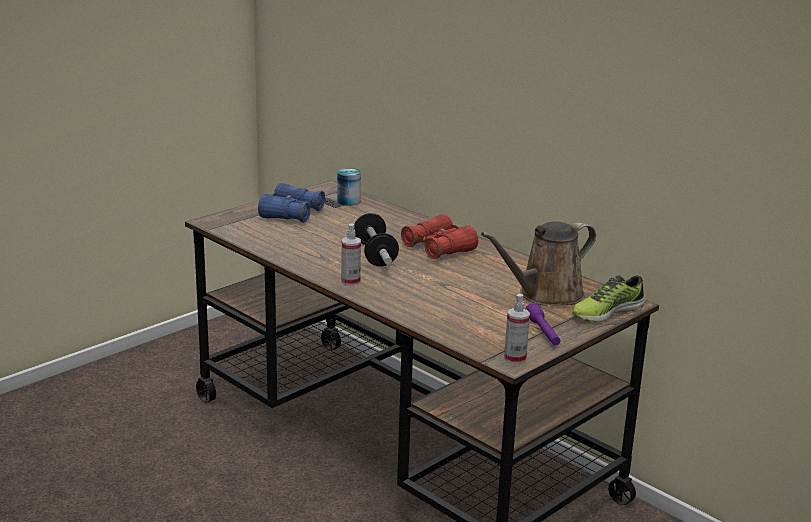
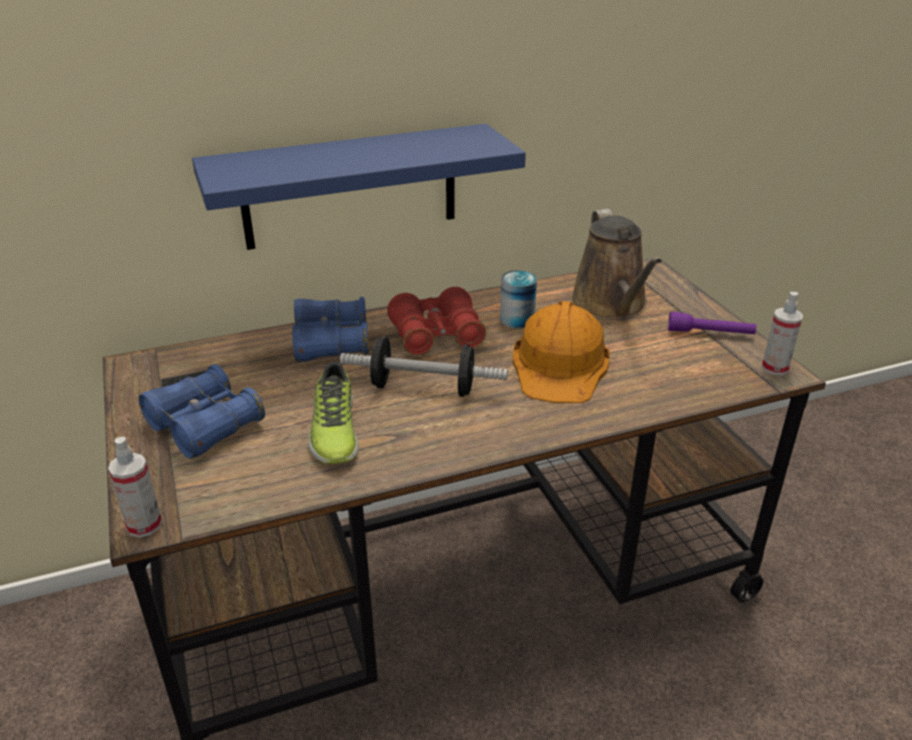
camera: 65 degrees left, 10 degrees up
can [337,168,361,206] -> can moved to [500,270,537,329]
spray bottle [341,223,361,286] -> spray bottle moved to [108,437,162,538]
shoe [572,275,645,322] -> shoe moved to [308,362,359,464]
none -> blue shelf [192,124,526,250]
none -> blue binoculars [292,297,369,362]
none -> orange hard hat [513,301,610,403]

